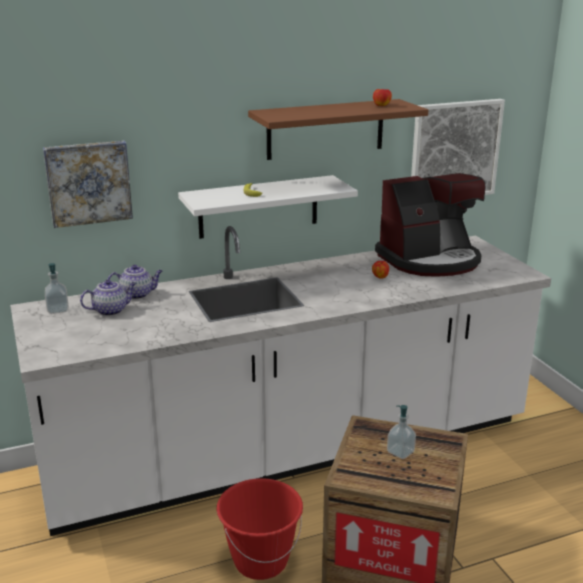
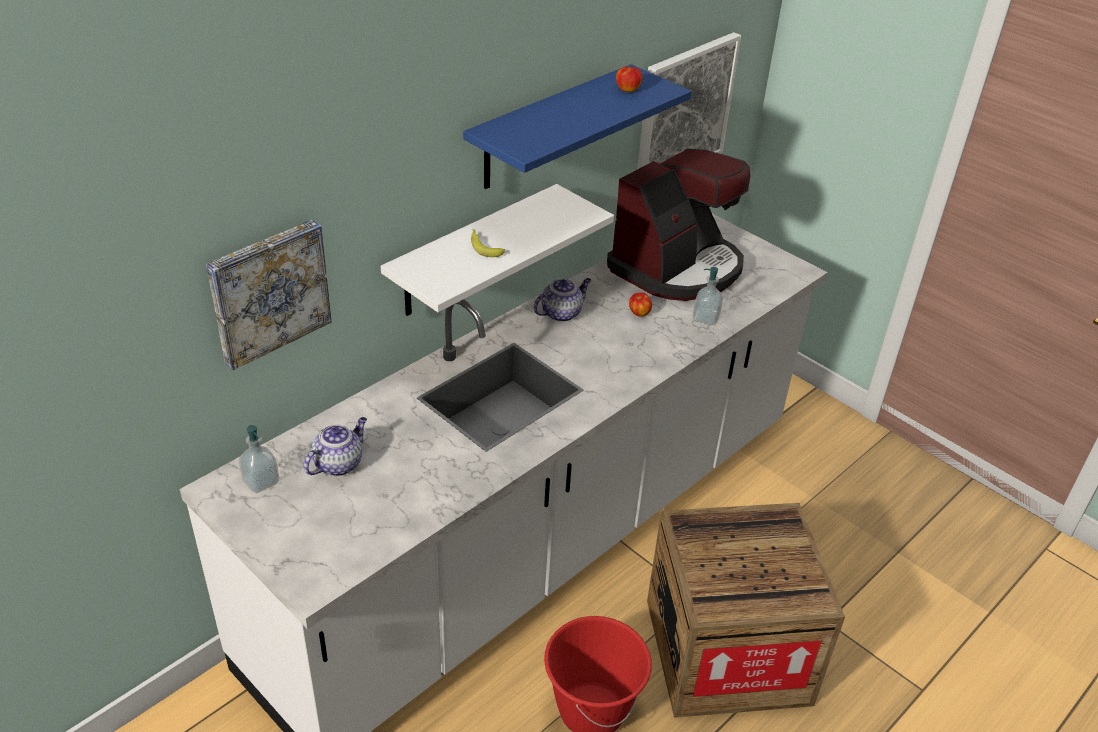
camera: 25 degrees left, 15 degrees up
teapot [108,265,163,299] -> teapot moved to [534,278,591,322]
brown shelf [248,99,428,160] -> blue shelf [463,64,692,189]
soap dispenser [387,405,416,459] -> soap dispenser moved to [693,267,723,325]

